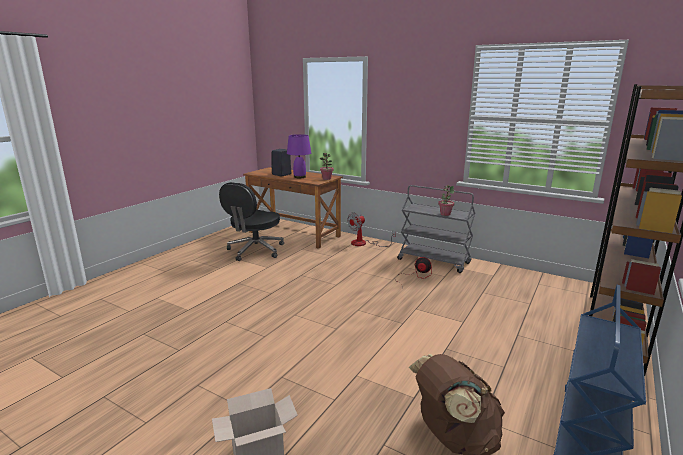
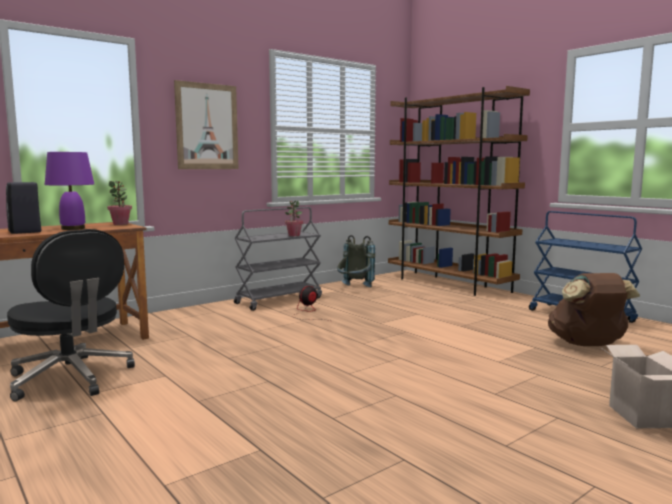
camera: 70 degrees left, 10 degrees down
fan [347,212,396,247] -> none
none -> picture [174,80,238,169]
none -> grey backpack [337,235,375,287]

